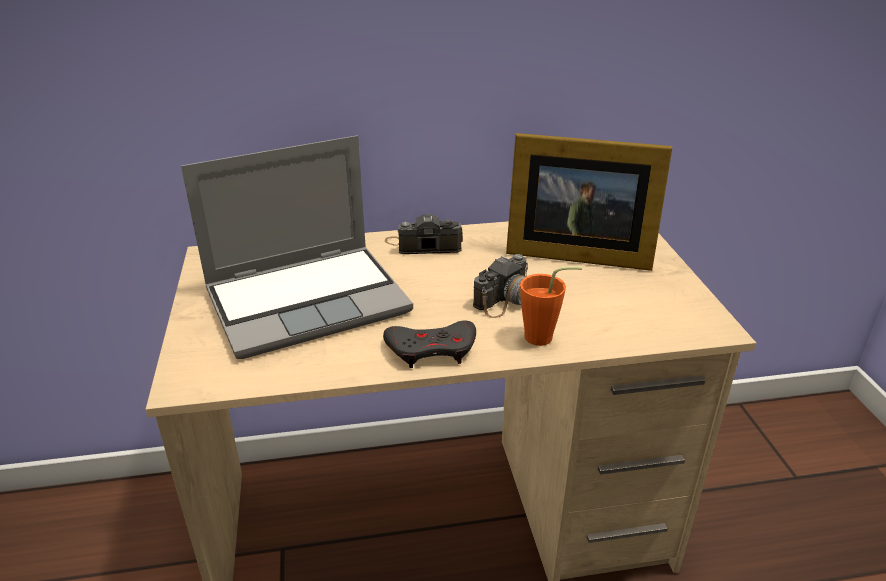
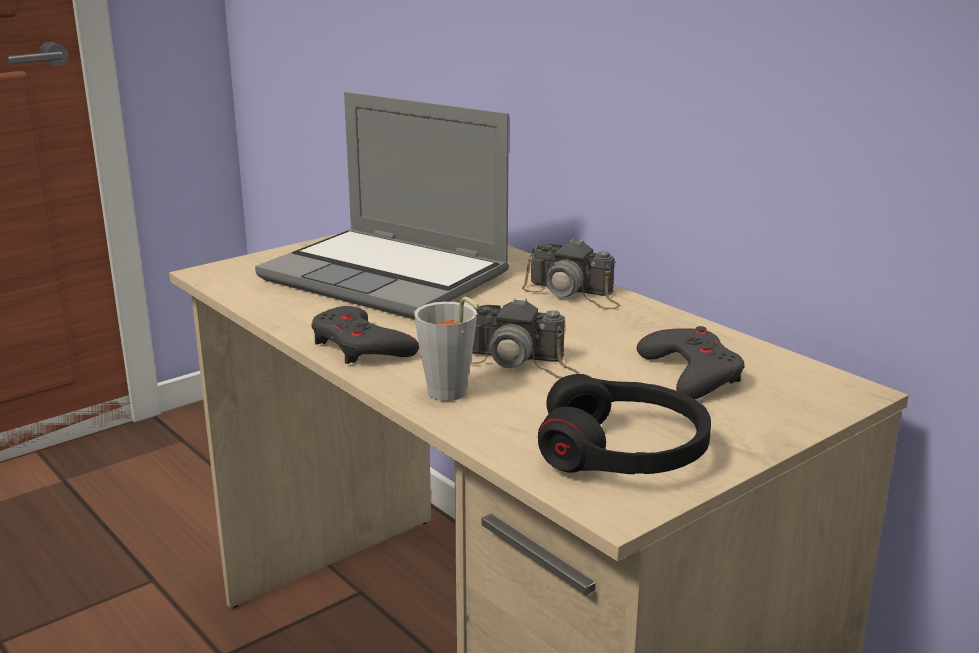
camera: 60 degrees right, 10 degrees down
camera [385,214,463,254] -> camera turned 150 degrees clockwise [522,238,620,309]
picture frame [506,133,672,271] -> grey game controller [637,326,745,399]
orange cup [520,266,582,346] -> grey cup [414,297,479,401]
none -> black headphones [538,374,711,474]

